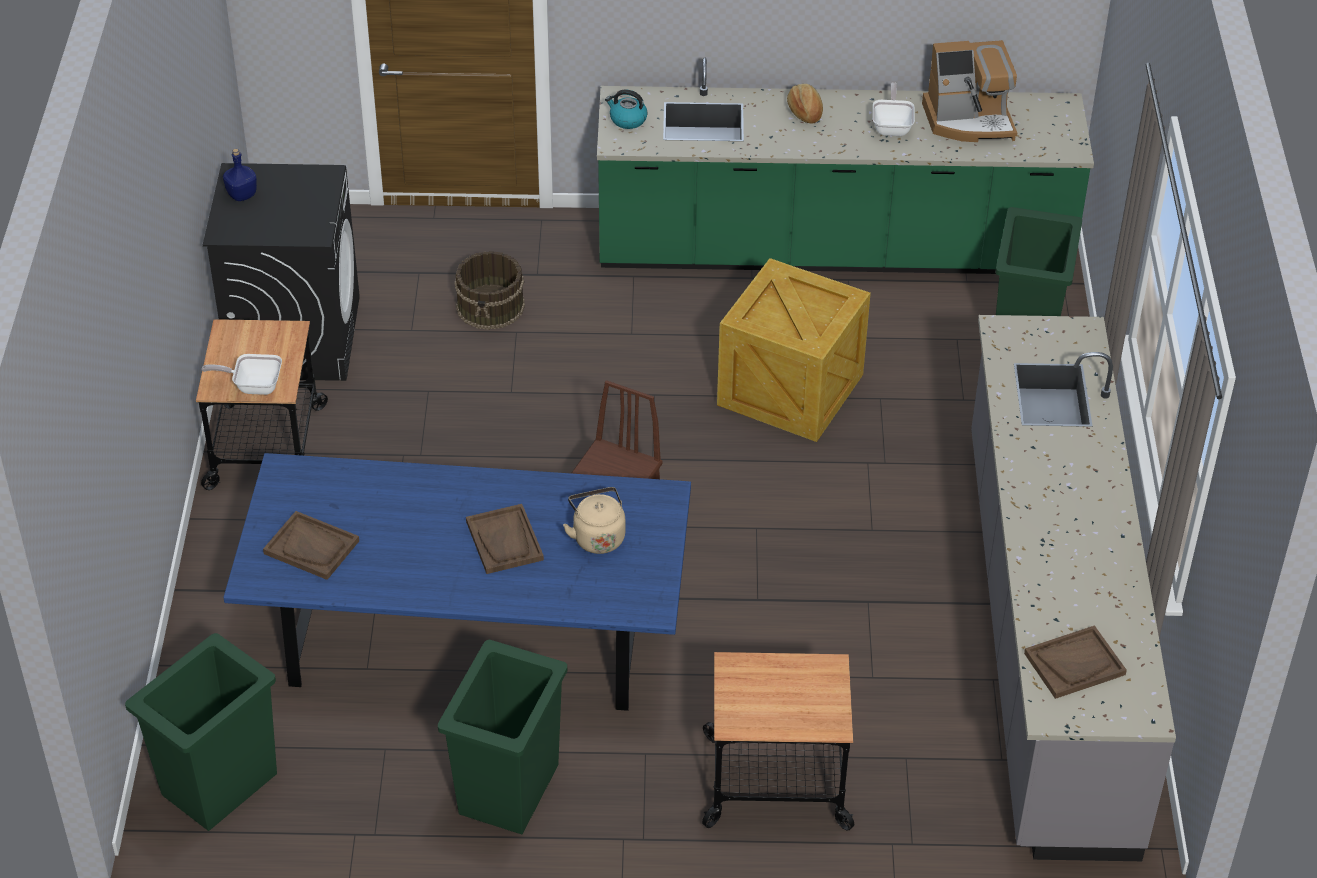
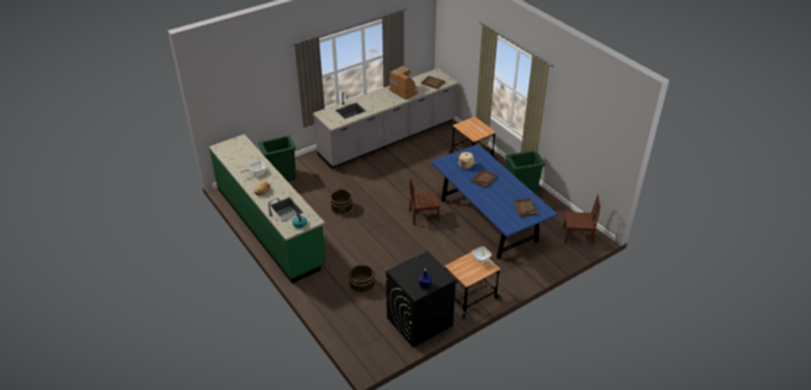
camera: 125 degrees left, 5 degrees down
green trash can [125,633,277,831] -> brown chair [563,195,600,245]
crate [717,258,871,442] -> brown bucket [330,189,354,216]
coffee machine [922,40,1017,142] -> coffee machine moved to [389,66,418,100]

